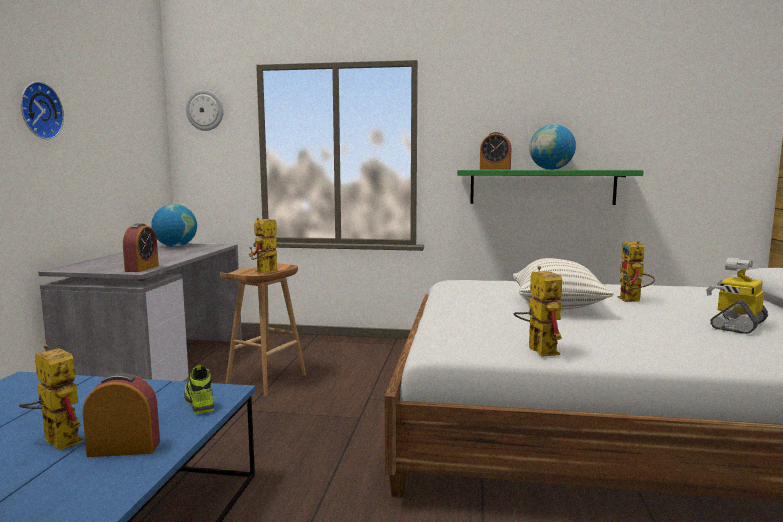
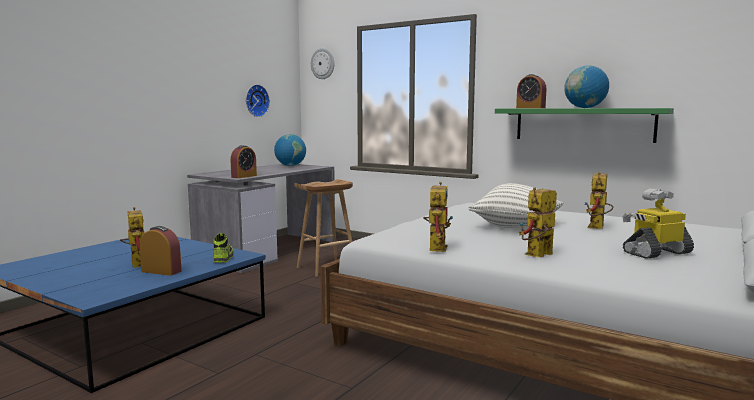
camera: 25 degrees right, 0 degrees up
wall clock [21,82,64,139] -> wall clock moved to [246,84,270,117]
toy robot [249,218,278,272] -> toy robot moved to [519,187,557,257]

